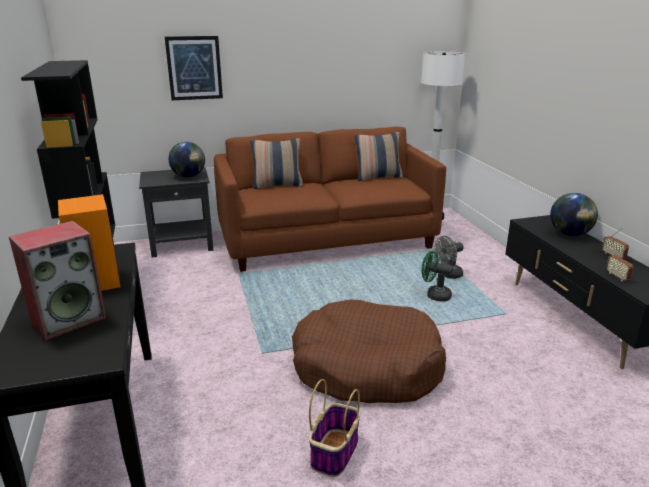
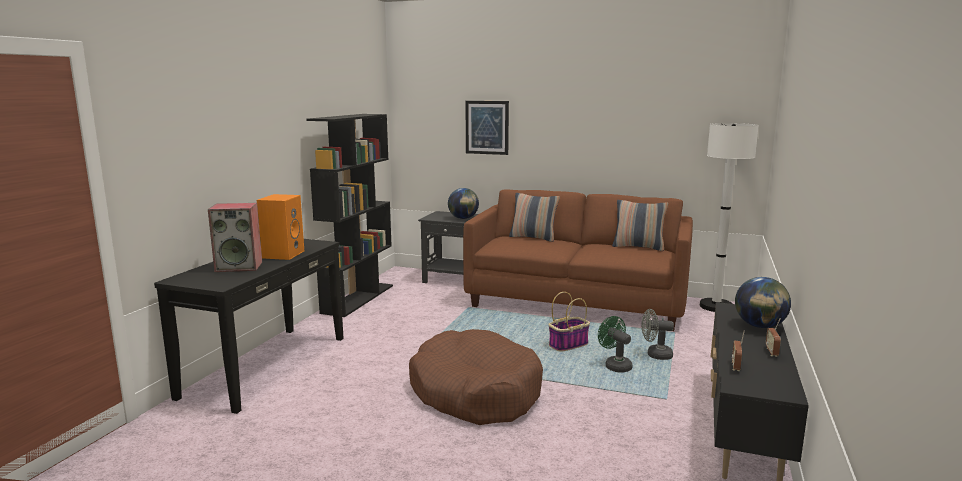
camera: 35 degrees right, 10 degrees down
basket [309,379,360,477] -> basket moved to [549,292,590,351]

